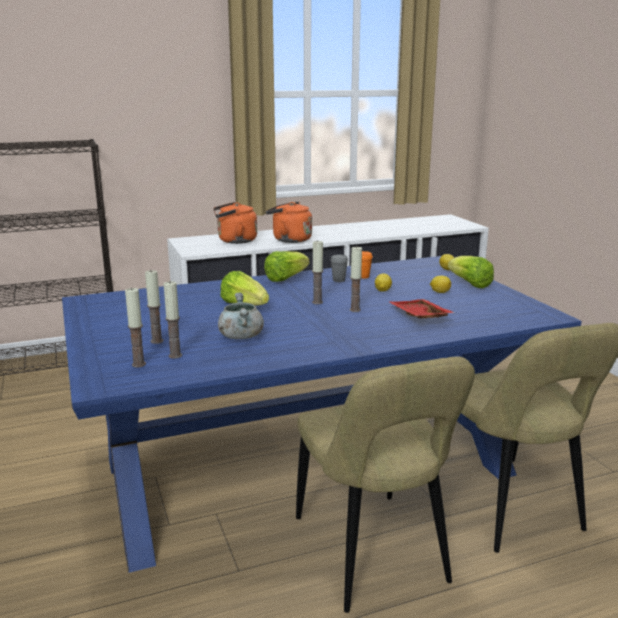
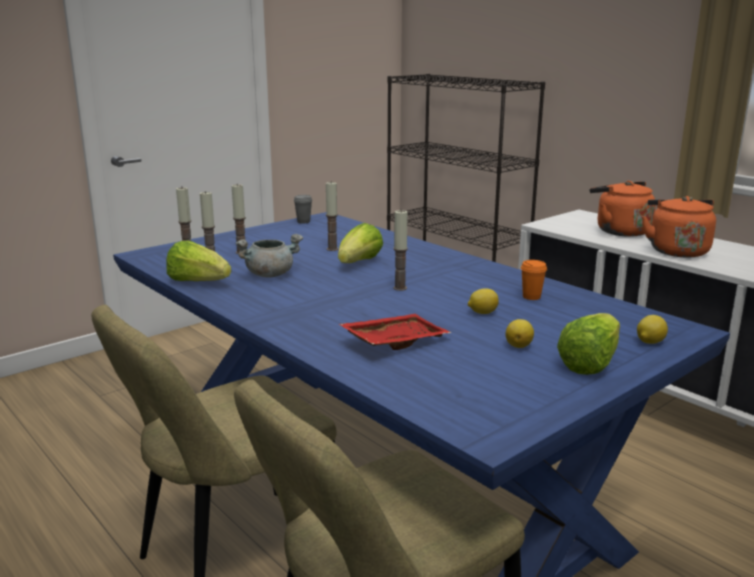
camera: 70 degrees right, 0 degrees up
lettuce [264,251,310,282] -> lettuce moved to [166,241,231,281]
grey cup [330,254,348,282] -> grey cup moved to [294,195,312,224]
candle [350,246,362,312] -> candle moved to [326,181,338,251]

